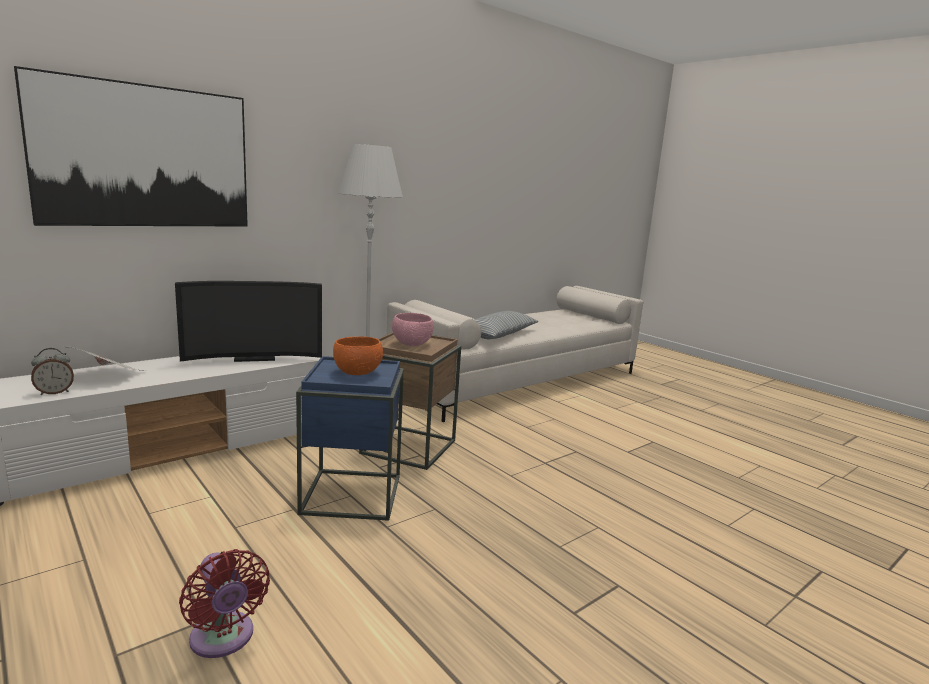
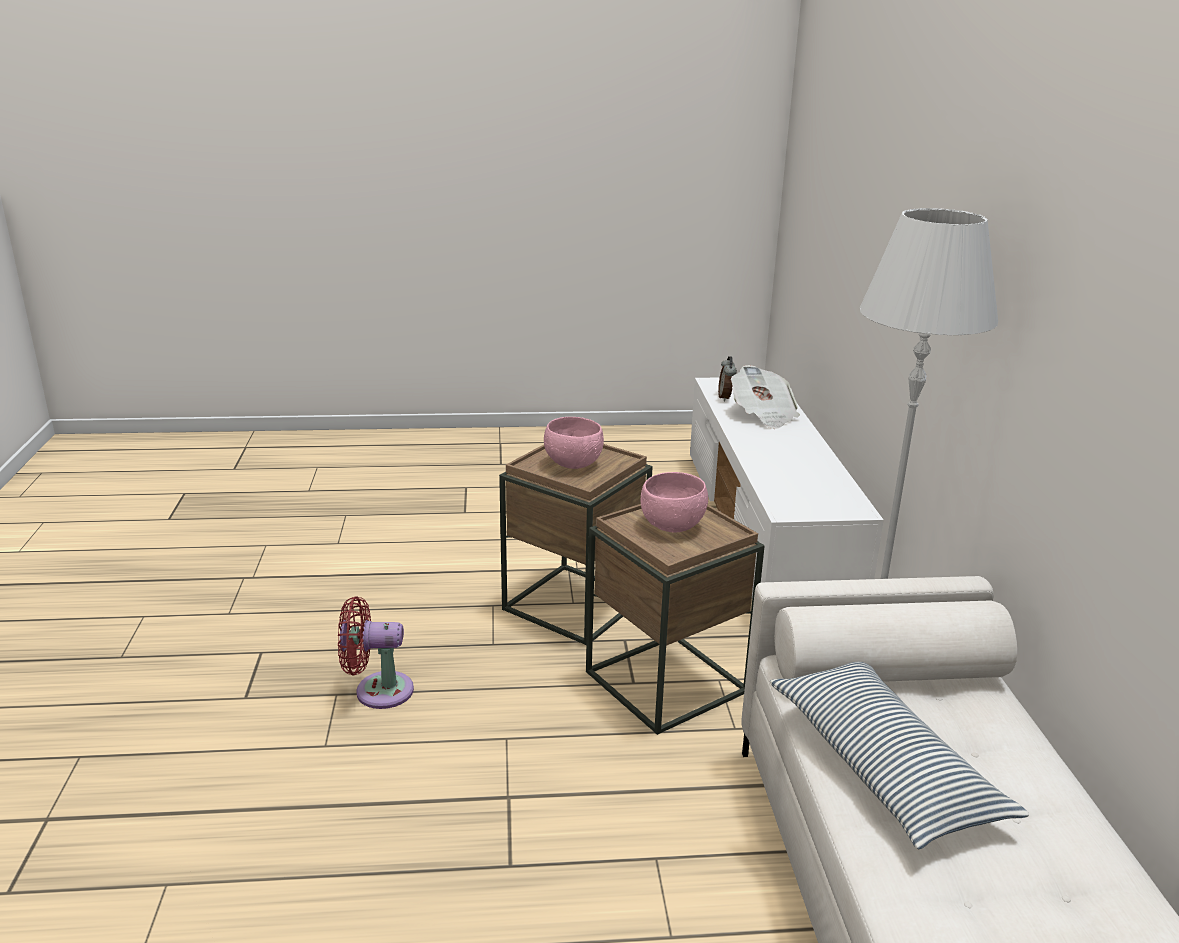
camera: 125 degrees right, 10 degrees up
picture [14,66,248,227] -> none
television [175,281,322,362] -> none
red fan [179,549,270,658] -> red fan moved to [338,596,414,709]
blue side table [296,356,404,521] -> brown side table [499,444,653,645]
orange bowl [333,336,383,375] -> pink bowl [544,417,604,469]

